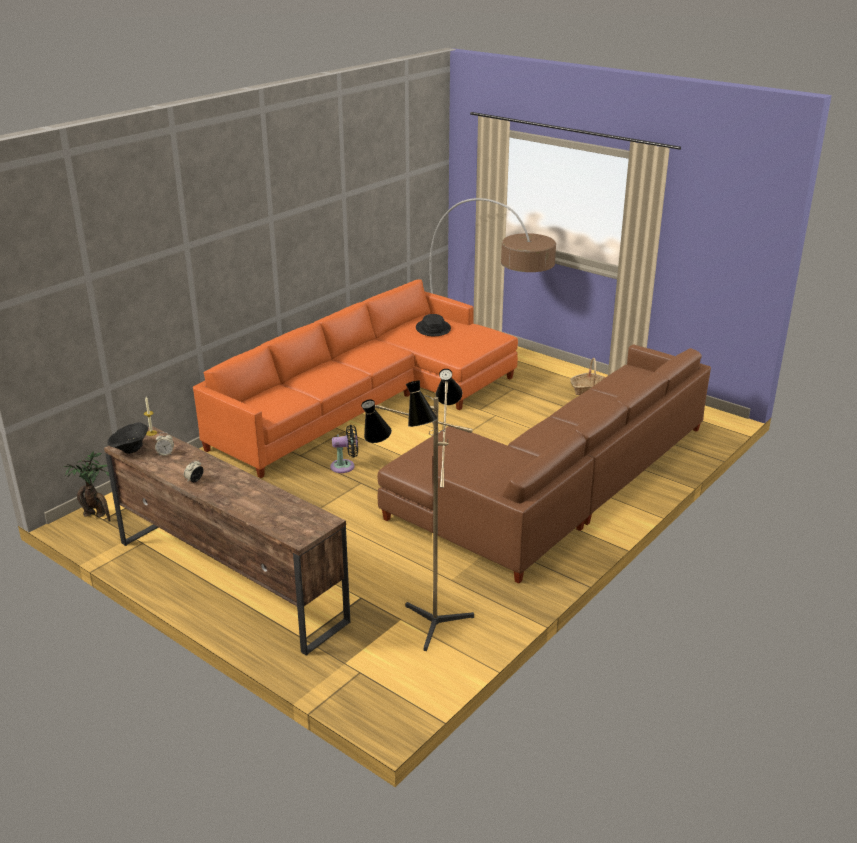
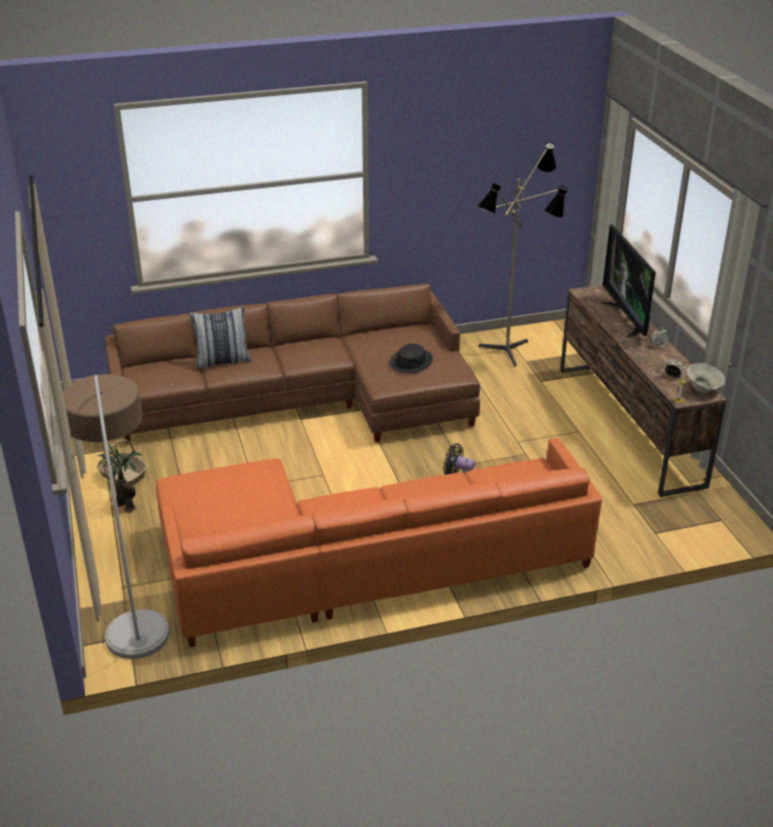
camera: 145 degrees left, 5 degrees up
potted plant [64,451,110,522] -> potted plant moved to [97,445,143,512]
black bowl [108,422,148,454] -> beige bowl [687,363,725,393]
black hat [416,314,451,336] -> black hat moved to [390,344,433,373]
none -> pillow [189,306,251,369]
none -> television [601,225,656,338]

